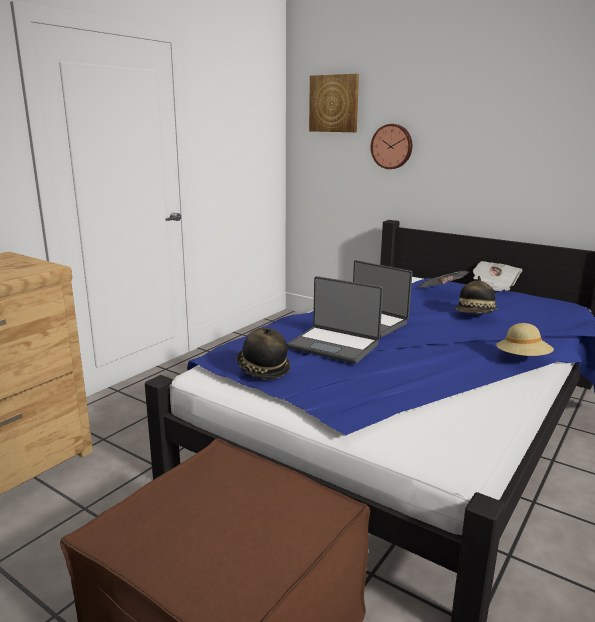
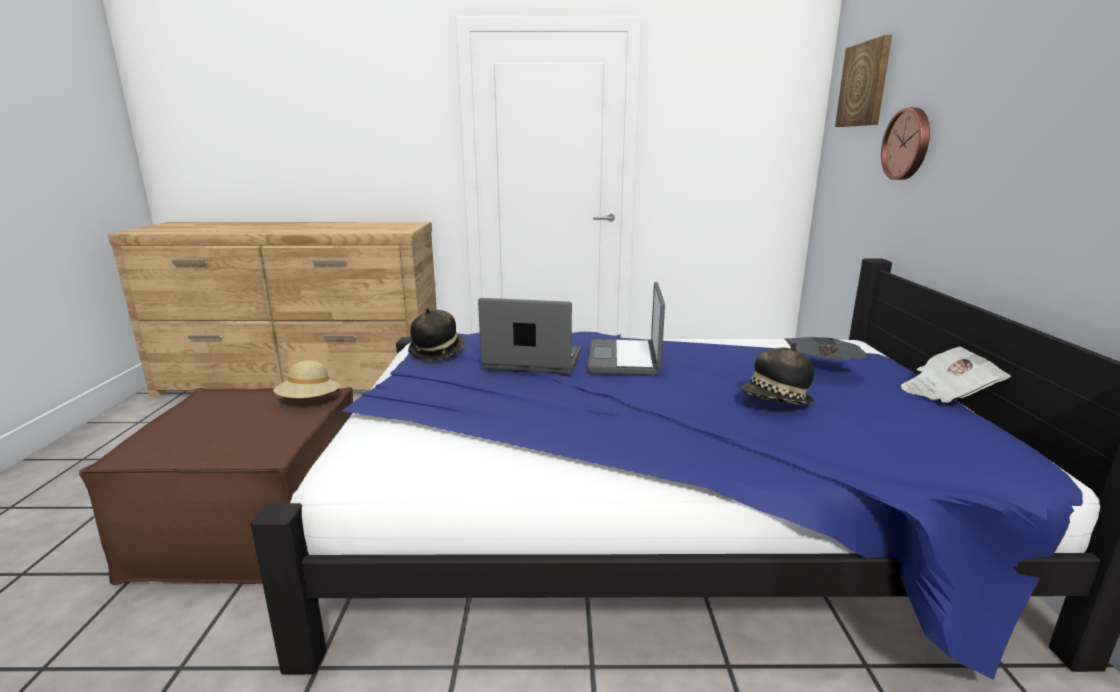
camera: 55 degrees right, 0 degrees up
laptop [287,276,383,364] -> laptop turned 105 degrees clockwise [478,298,581,374]
beige hat [496,323,554,356] -> beige hat moved to [273,360,340,398]

